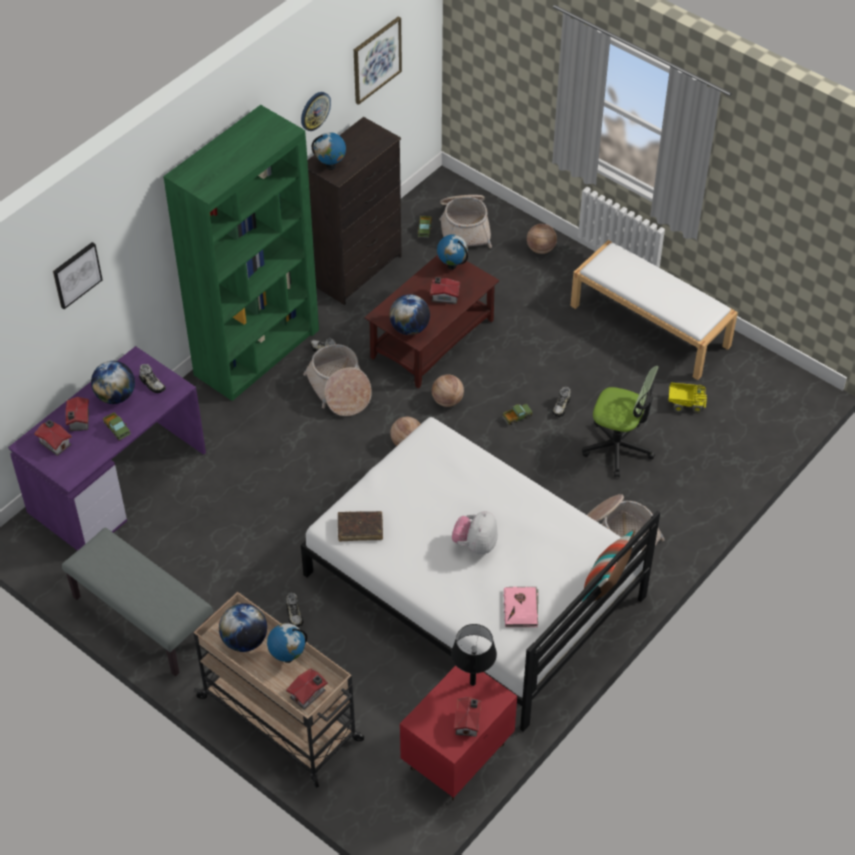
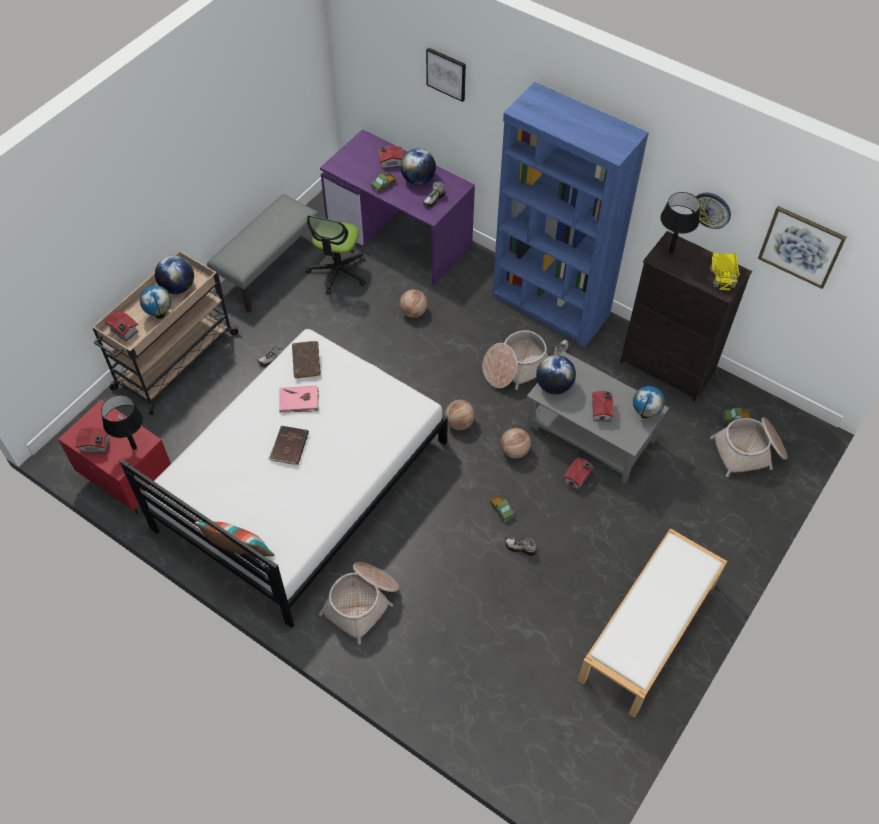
camera: 85 degrees right, 5 degrees up
toy house [34,419,72,456] -> toy house moved to [563,457,594,490]
green bookcase [163,105,319,401] -> blue bookcase [492,82,649,347]
globe [312,132,346,170] -> black table lamp [660,192,700,254]
brown coffee table [365,255,499,388] -> grey coffee table [527,351,669,484]
plush toy [452,511,498,554] -> brown book [268,426,309,465]
pink book [503,587,538,627] -> pink book moved to [279,385,319,413]
basketball [527,224,557,254] -> basketball moved to [399,290,428,318]
office chair [582,366,659,477] -> office chair moved to [306,215,366,294]
toy truck [669,383,707,413] -> toy truck moved to [710,251,740,290]

